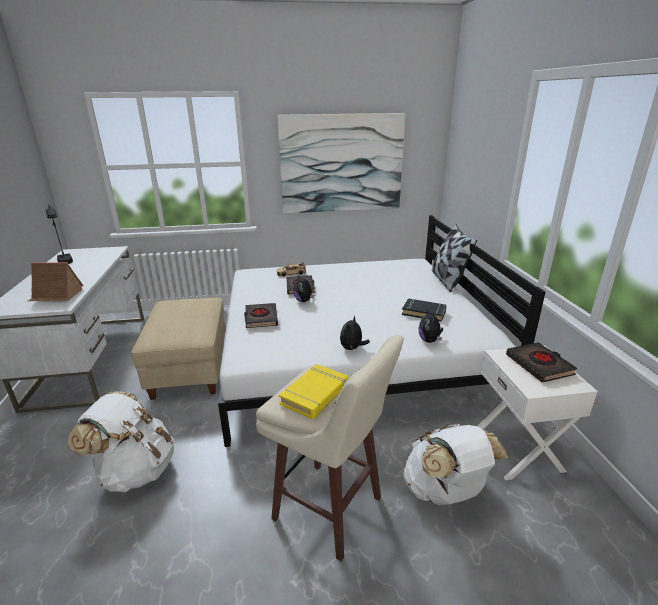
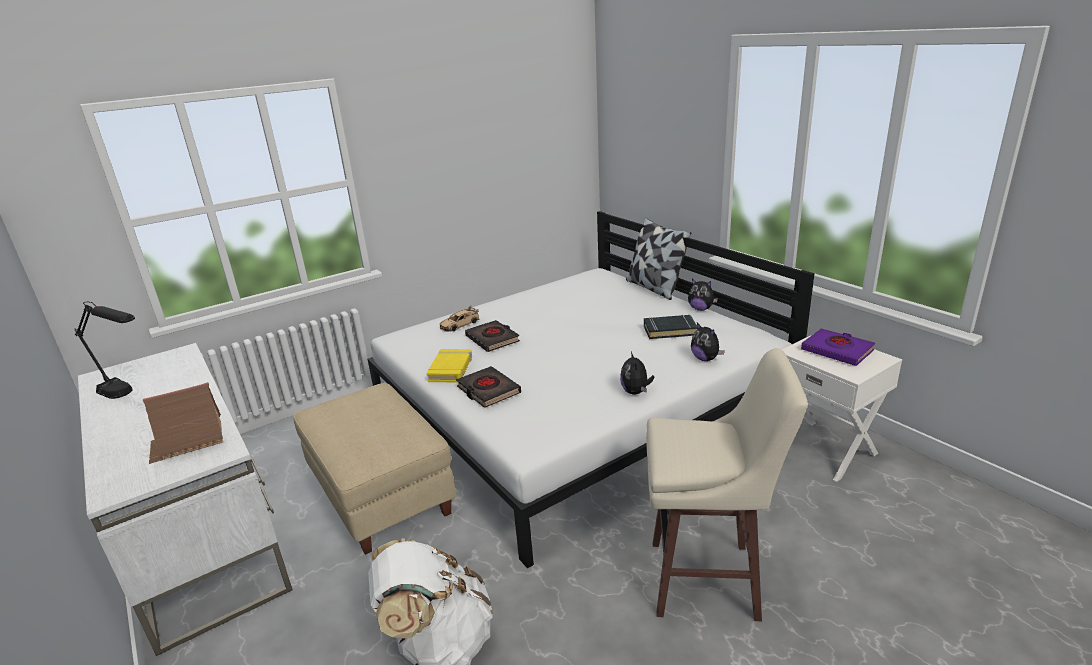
camera: 25 degrees left, 0 degrees up
picture [277,113,405,213] -> none
yellow book [279,364,348,419] -> yellow book moved to [426,349,472,382]
plush toy [294,276,314,302] -> plush toy moved to [688,279,718,311]
white backpack [403,423,508,505] -> none
black book [506,342,577,383] -> purple book [801,329,875,366]

